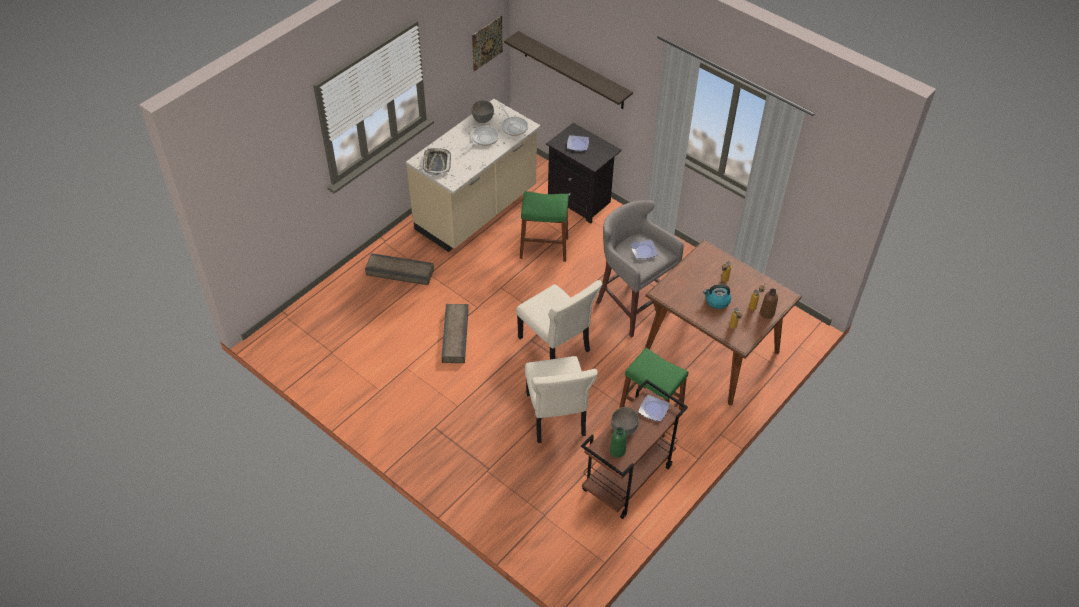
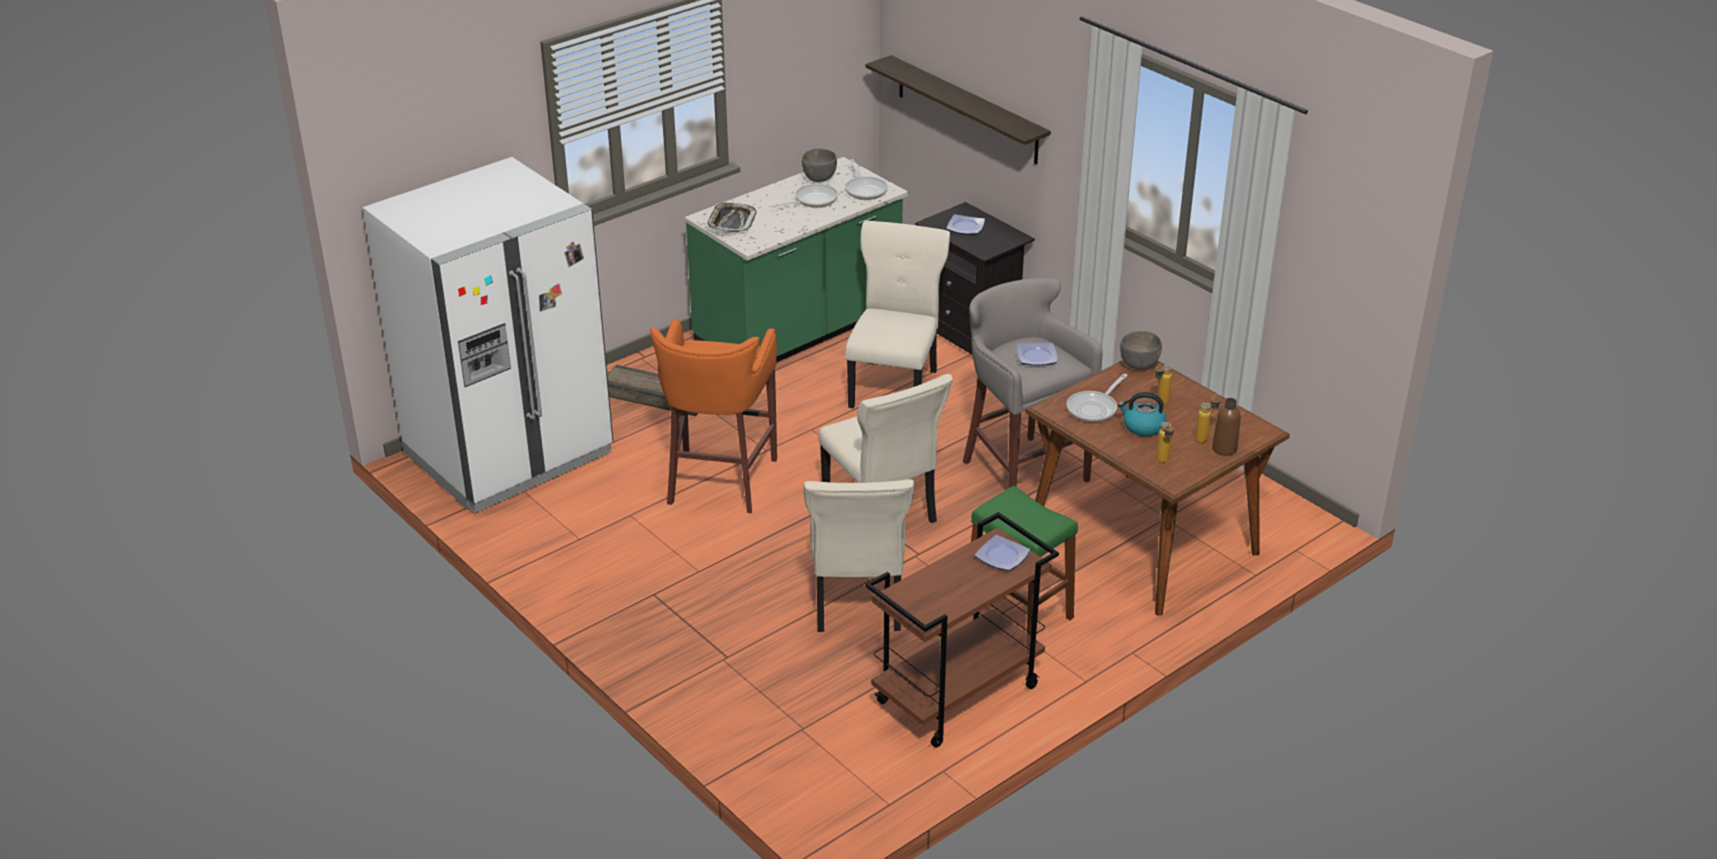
camera: 10 degrees right, 15 degrees down
beige counter [406,99,541,252] -> green counter [685,157,908,362]
crate [441,304,468,363] -> orange stool [650,320,777,513]
picture [472,15,503,71] -> none
green stool [520,191,569,262] -> beige chair [845,221,950,408]
green bottle [610,427,627,458] -> none
grey bowl [611,407,639,436] -> grey bowl moved to [1120,331,1162,370]
none -> white fridge [363,157,613,513]
none -> frying pan [1066,374,1128,422]

